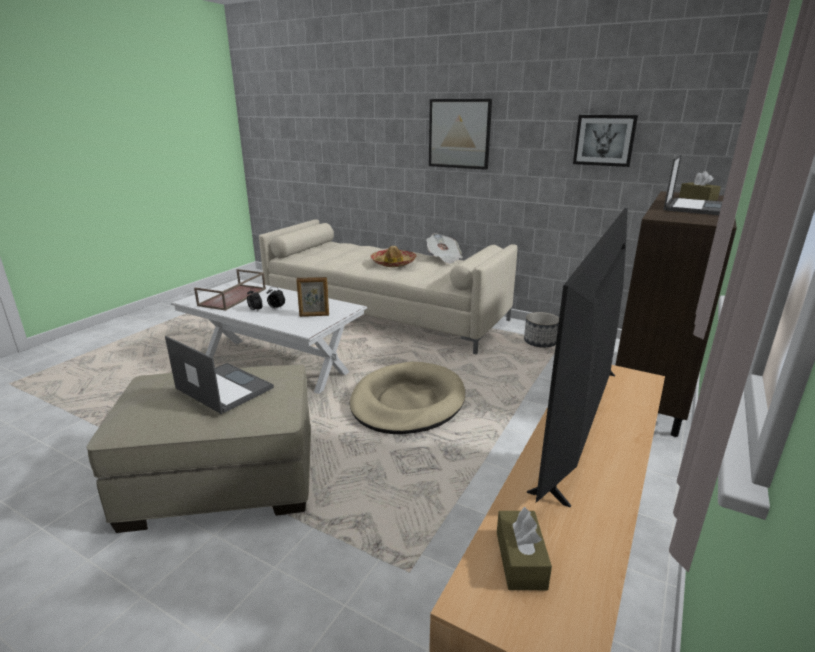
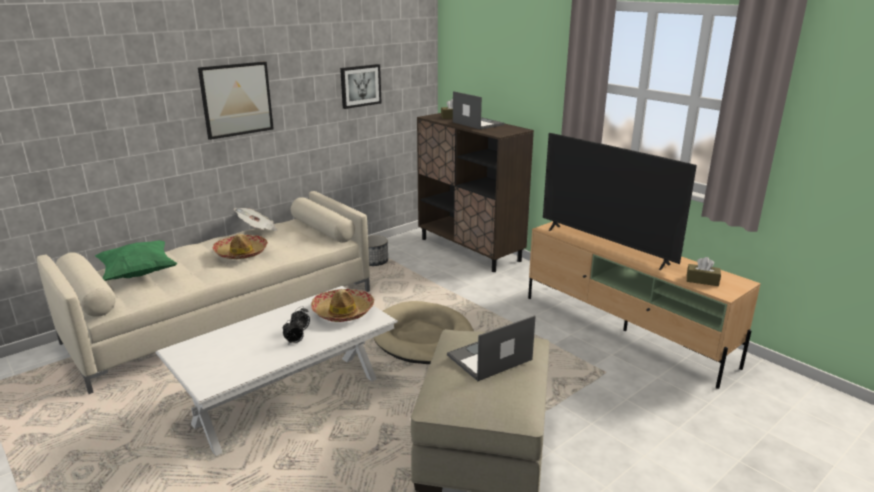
camera: 70 degrees left, 0 degrees up
brown tray [194,269,266,311] -> none
picture frame [296,277,329,317] -> hat [311,289,374,322]
none -> green pillow [95,240,178,281]

